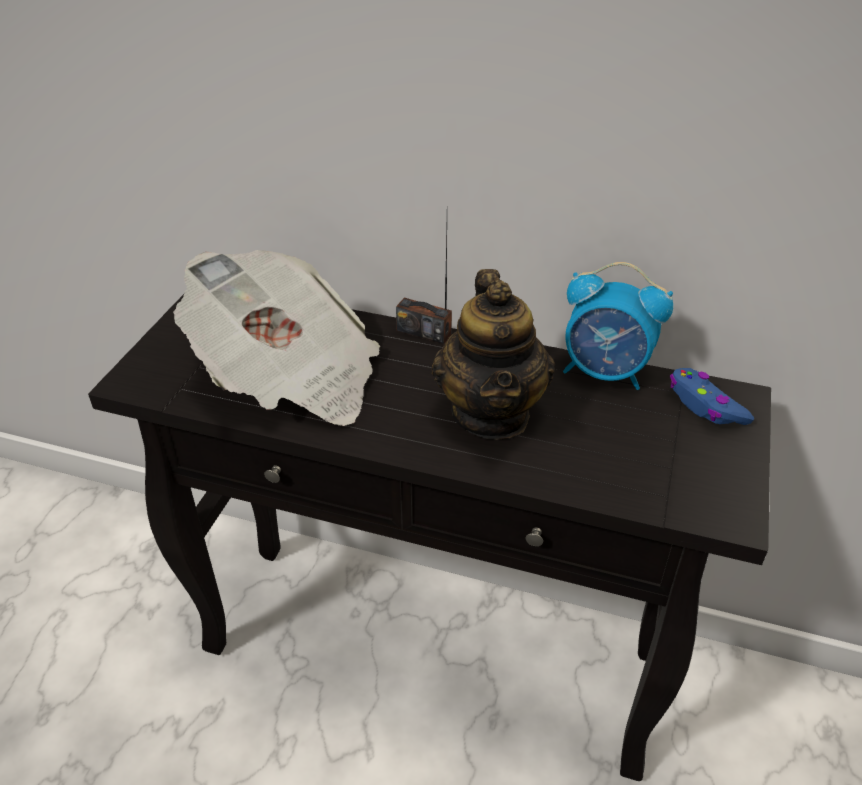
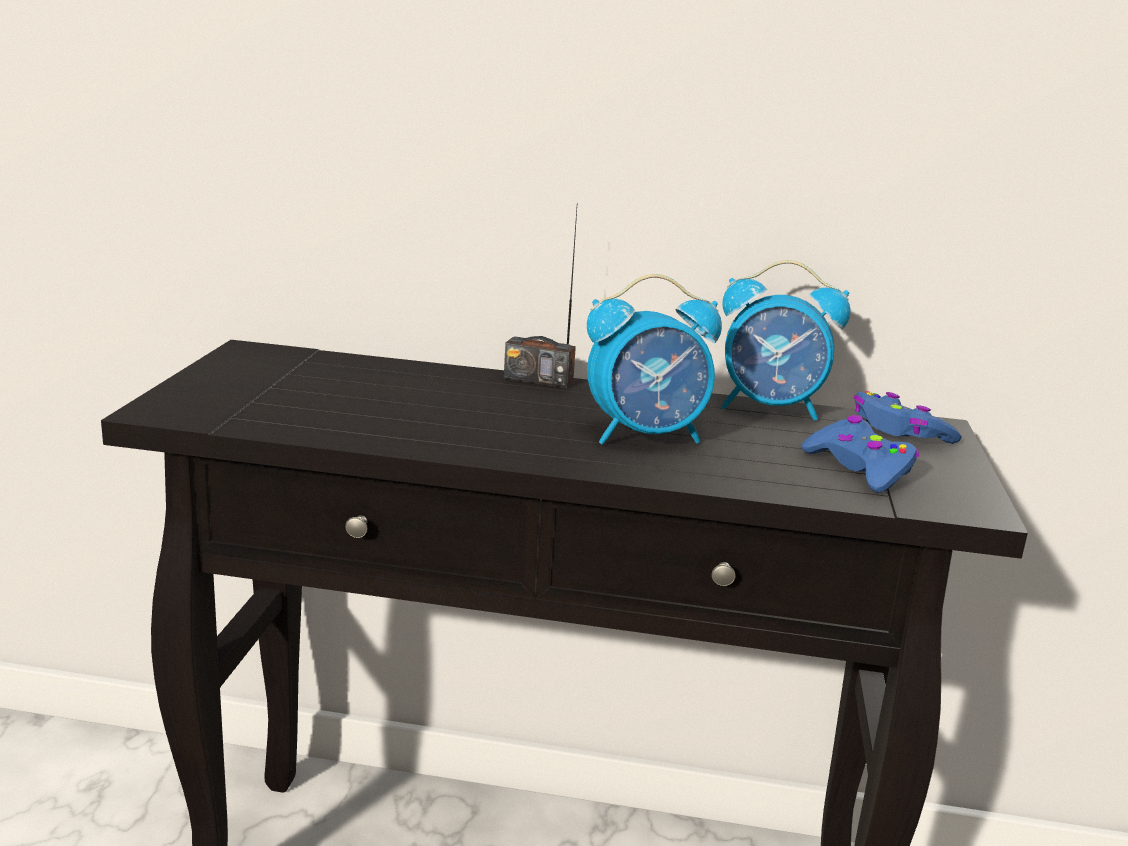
camera: 10 degrees left, 20 degrees down
newspaper [173,250,380,426] -> none
teapot [431,269,555,440] -> alarm clock [587,274,722,445]
none -> blue game controller [801,415,919,493]

